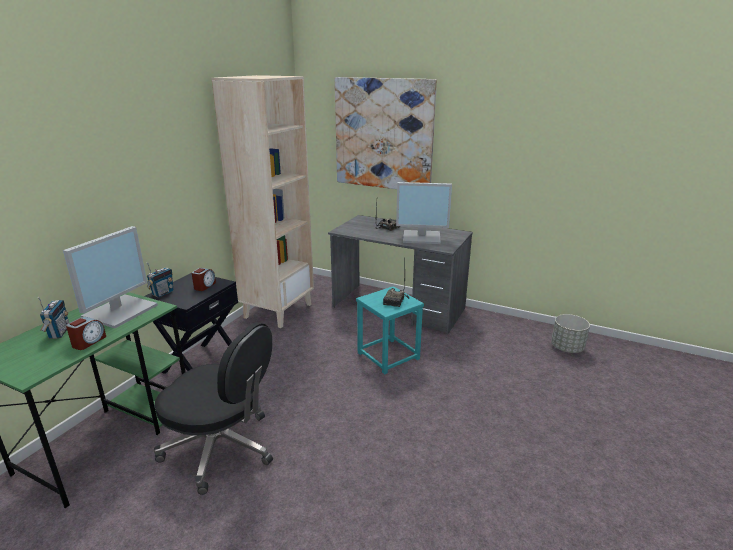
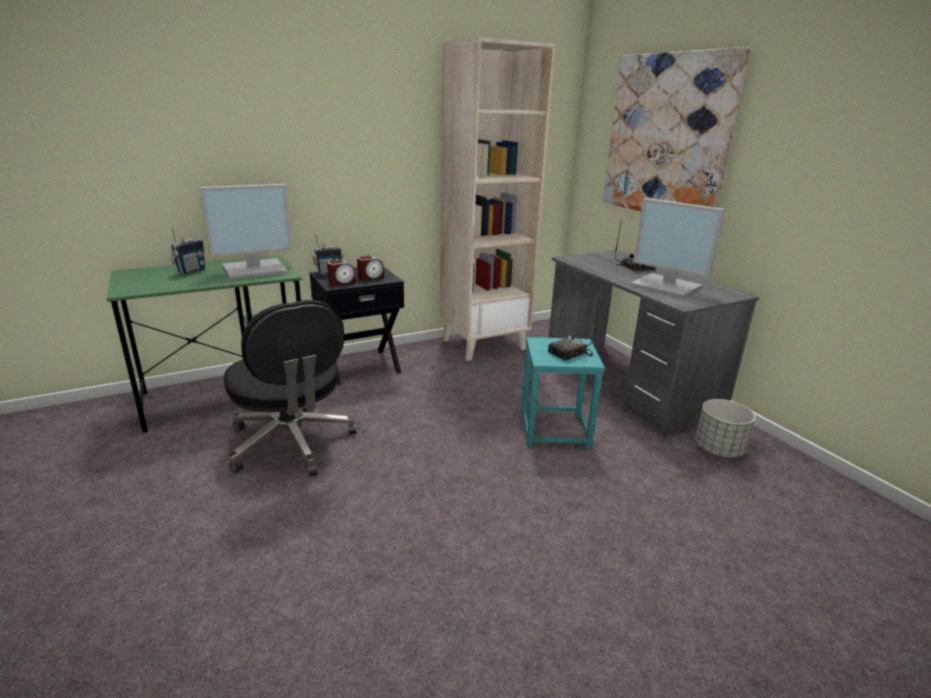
camera: 35 degrees right, 0 degrees up
alarm clock [66,317,106,350] -> alarm clock moved to [327,260,356,286]
grey planter [551,314,590,353] -> grey planter moved to [695,399,756,458]

